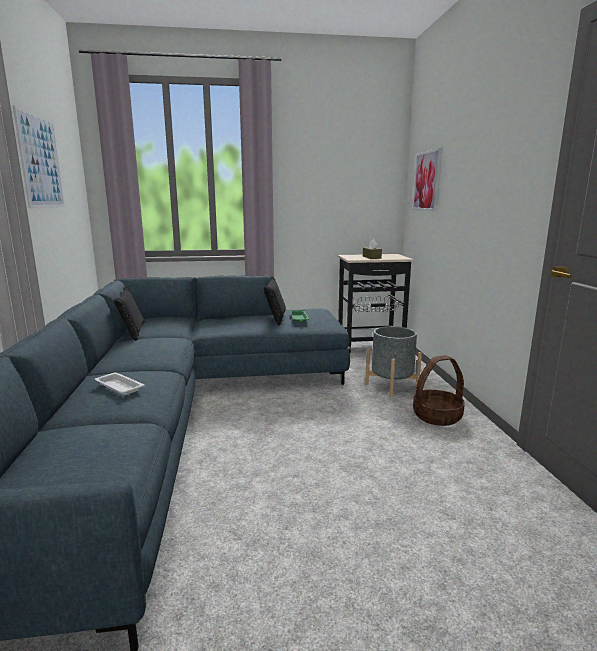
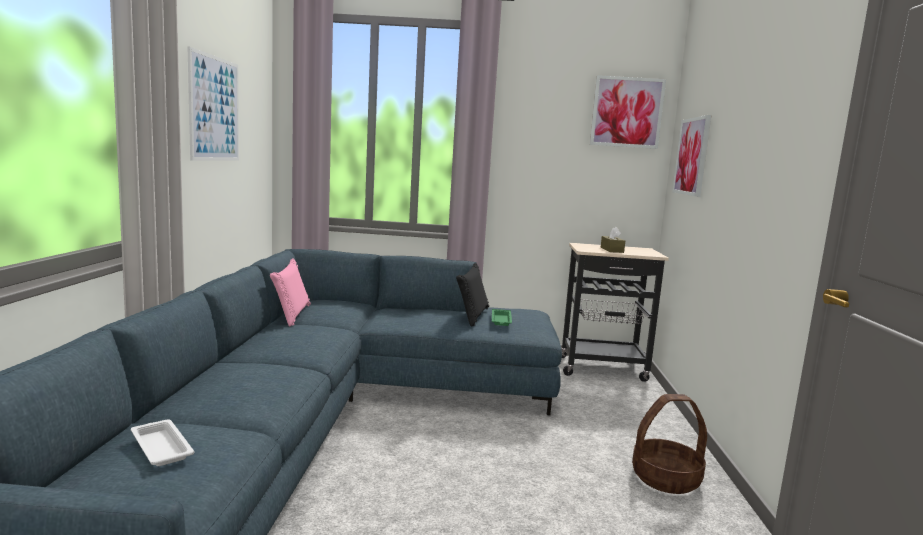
camera: 10 degrees right, 5 degrees down
white tray [94,372,145,395] -> white tray moved to [131,419,194,466]
black pillow [114,286,145,341] -> pink pillow [270,258,311,326]
grey planter [365,326,422,398] -> none
none -> picture [590,75,666,149]

